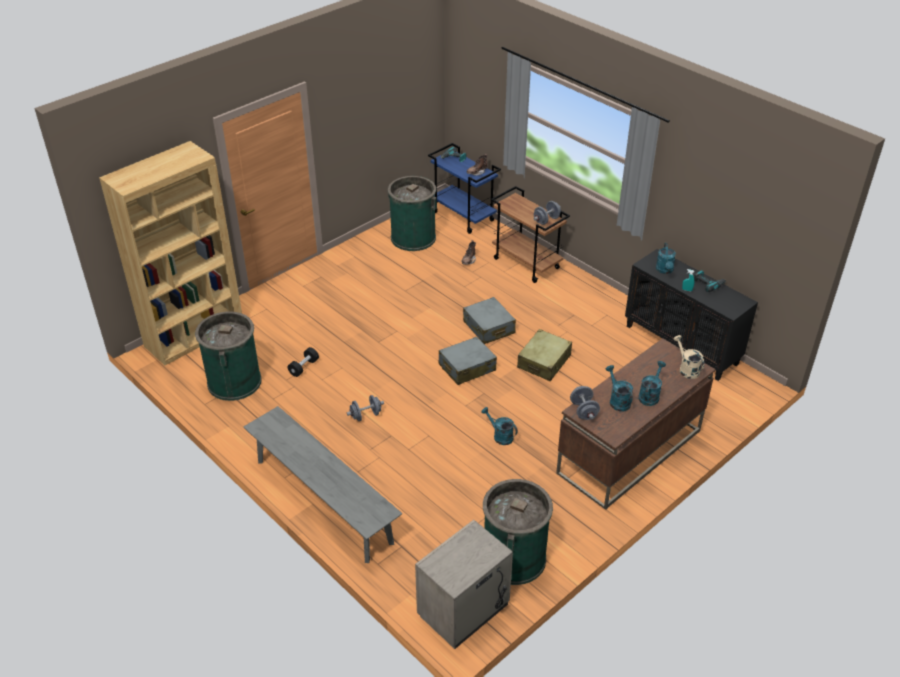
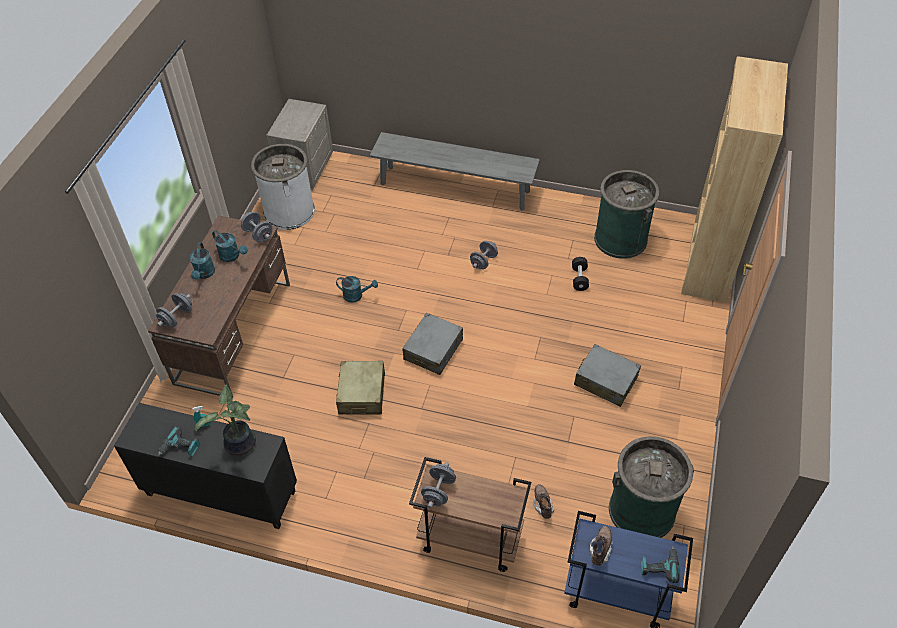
camera: 150 degrees right, 10 degrees up
grey suitcase [463,297,516,344] -> grey suitcase moved to [574,344,641,407]
green trash can [483,479,553,585] -> white trash can [251,144,315,230]
turquoise watering can [656,243,676,274] -> potted plant [195,384,256,455]
beige watering can [673,335,704,379] -> grey dumbbell [156,293,192,327]

